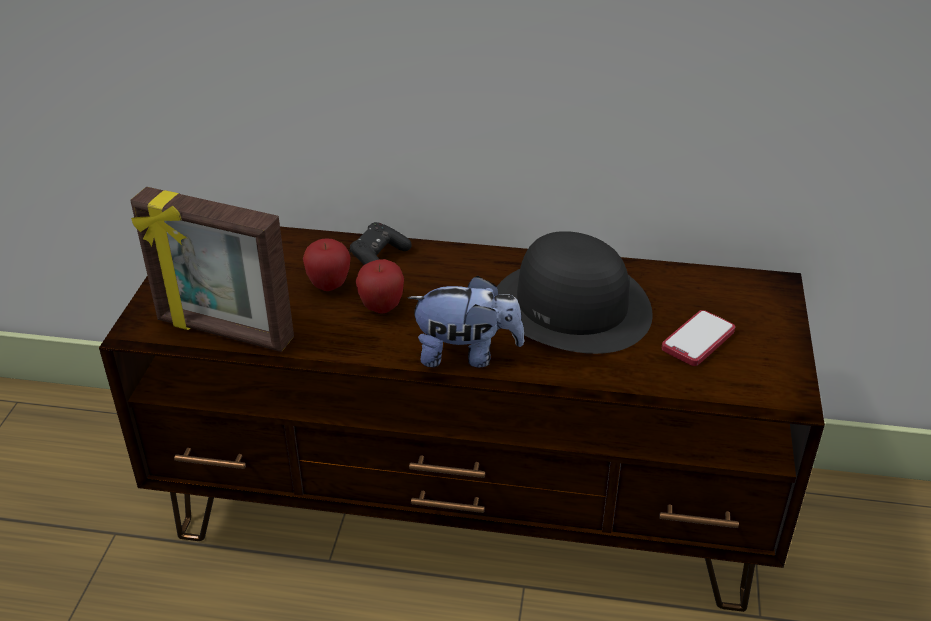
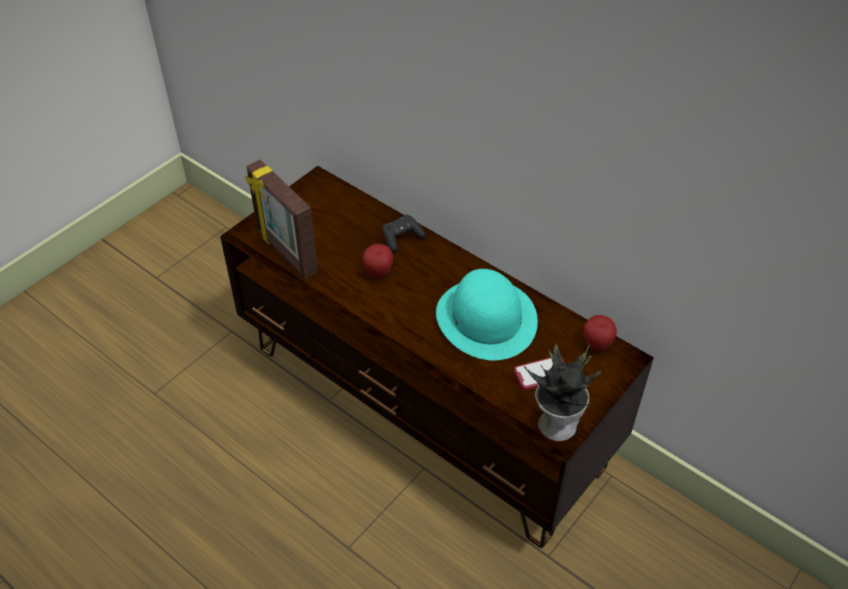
camera: 30 degrees right, 10 degrees up
apple [303,238,351,291] -> apple moved to [583,315,617,351]
plush toy [407,276,524,368] -> none
black hat [497,231,653,354] -> turquoise hat [436,269,538,360]
none -> potted plant [524,344,602,441]

